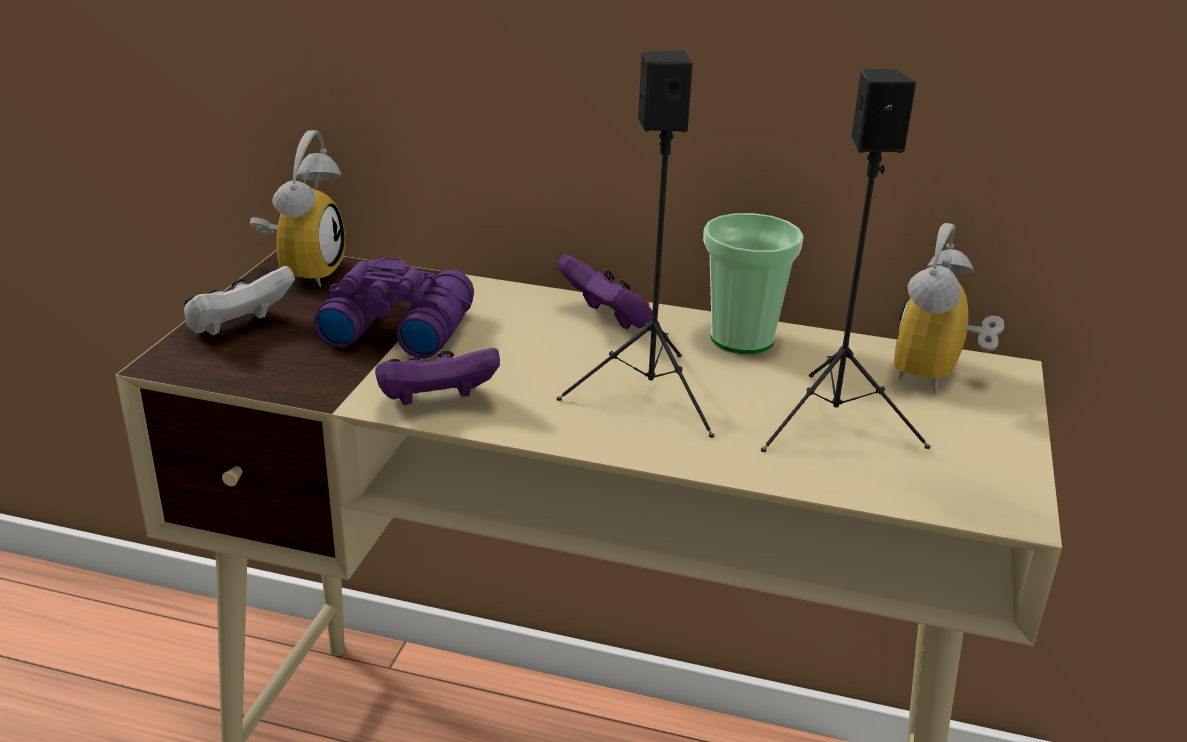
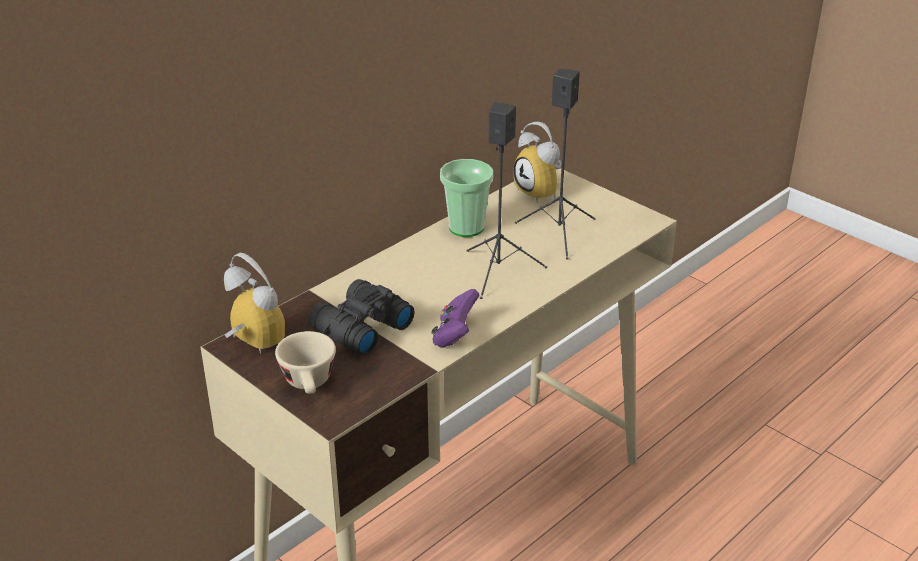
camera: 60 degrees left, 5 degrees up
white game controller [184,266,295,336] -> beige cup [275,331,336,394]
purple binoculars [313,257,474,359] -> black binoculars [308,279,414,355]
purple game controller [557,254,652,329] -> none

